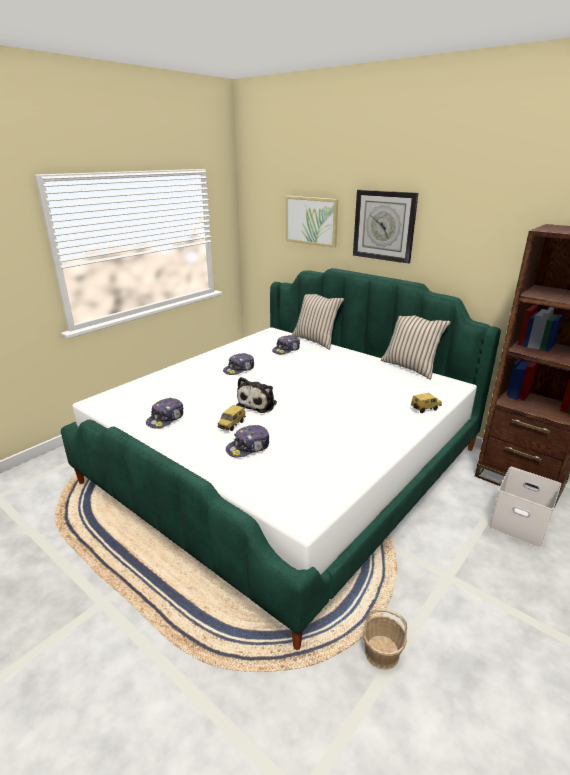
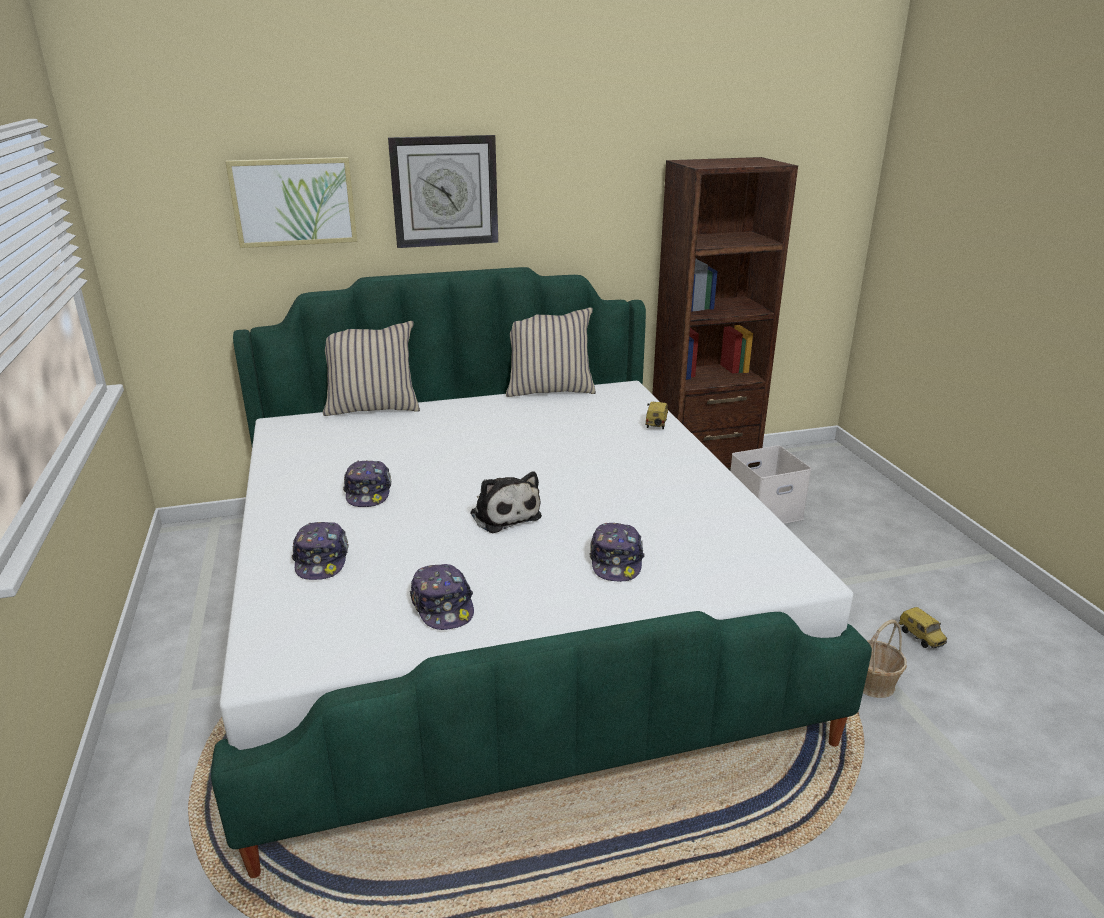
camera: 55 degrees left, 0 degrees up
toy car [217,405,246,431] -> toy car moved to [898,607,947,648]
cap [272,335,300,354] -> cap moved to [292,522,349,580]

